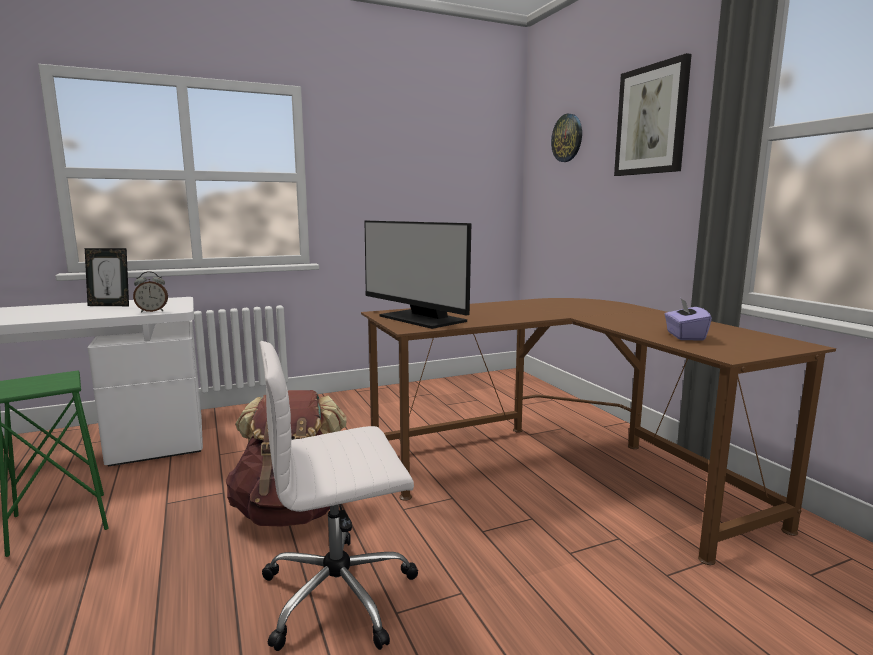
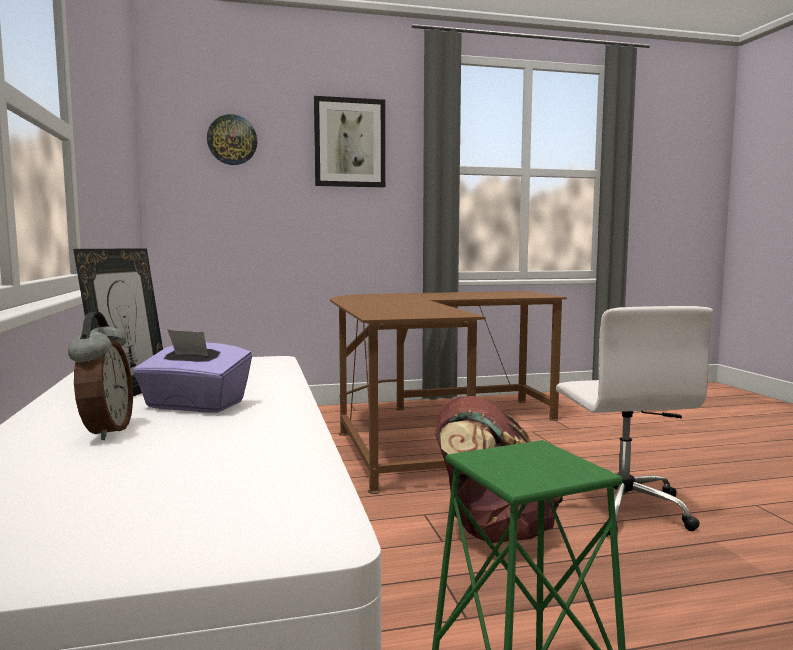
camera: 80 degrees left, 5 degrees down
alarm clock [133,271,168,312] -> alarm clock moved to [68,312,133,440]
monitor [365,221,471,329] -> none
purple tissue box [664,299,712,341] -> purple tissue box moved to [133,329,252,413]

